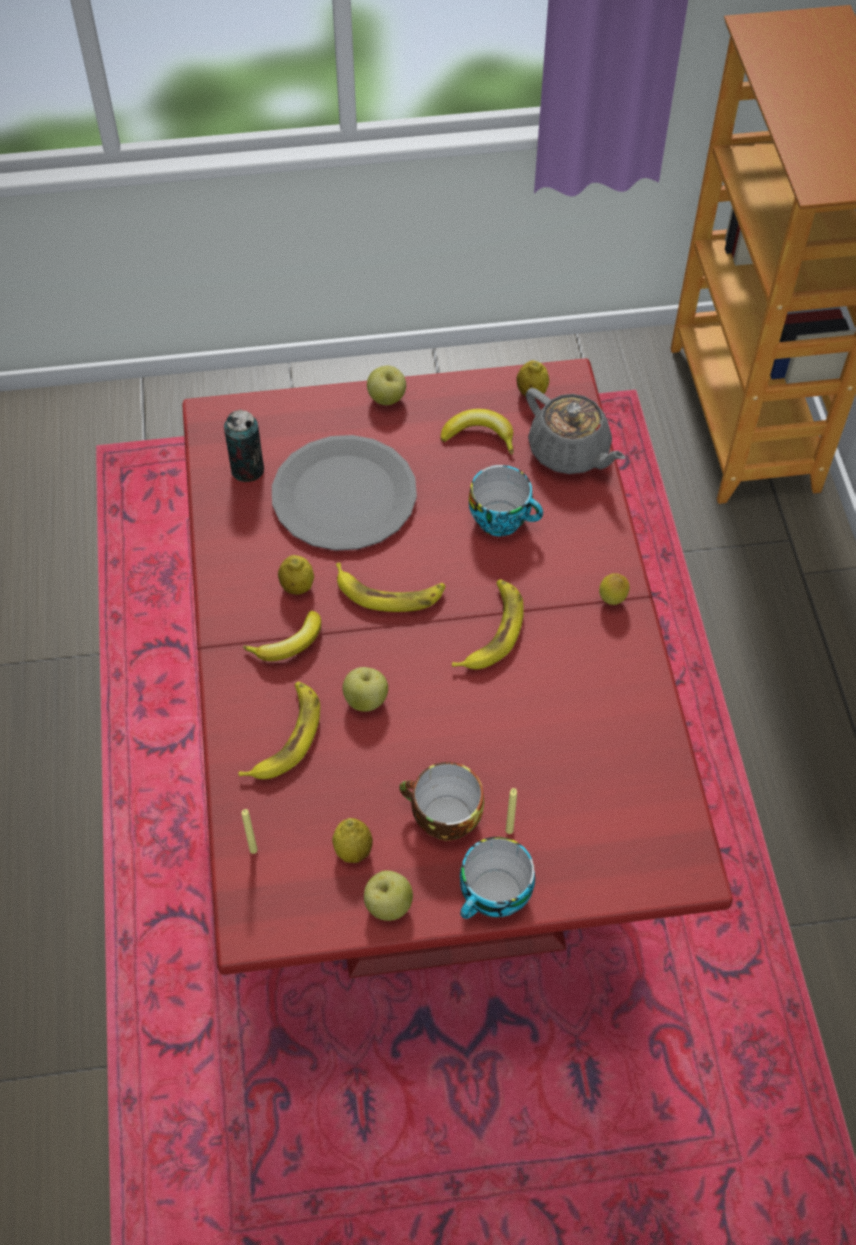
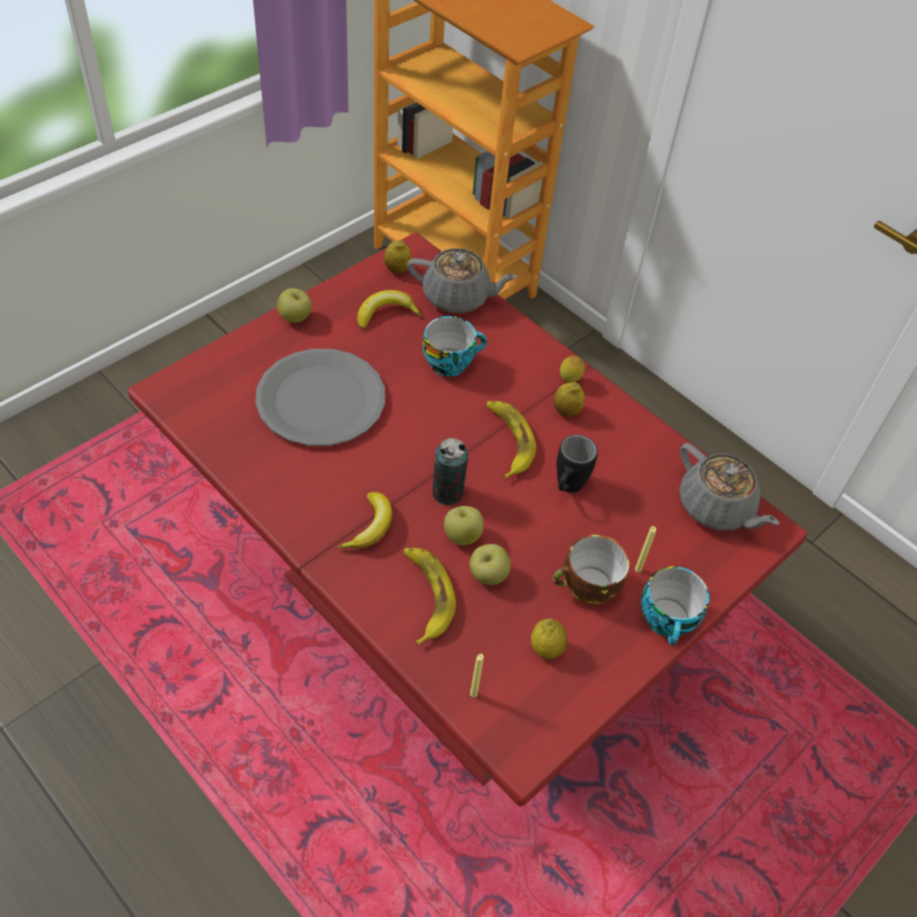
camera: 40 degrees left, 5 degrees down
can [224,410,264,482] -> can moved to [432,438,468,505]
lemon [278,555,314,595] -> lemon moved to [553,382,585,417]
banana [336,563,446,612] -> none
apple [364,871,413,921] -> apple moved to [470,544,511,585]
none -> black mug [556,435,598,493]
none -> grey teapot [680,443,779,530]

